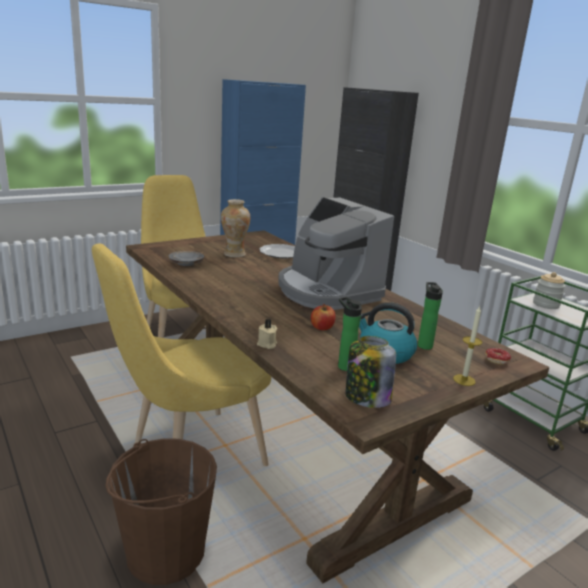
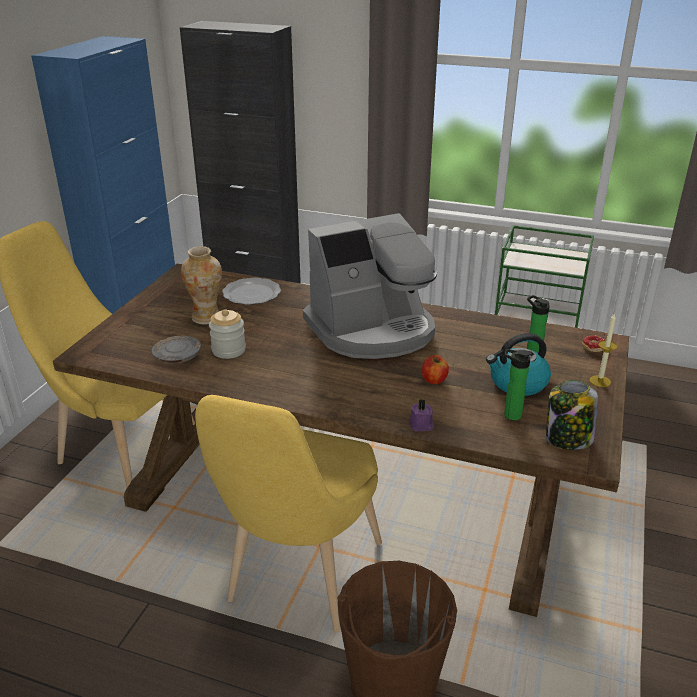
camera: 35 degrees left, 10 degrees up
beige candle [257,319,277,349] -> purple candle [409,399,434,431]
coffee machine [278,197,394,310] -> coffee machine turned 45 degrees counterclockwise [303,213,437,359]
jar [533,272,566,309] -> jar moved to [209,309,246,359]

